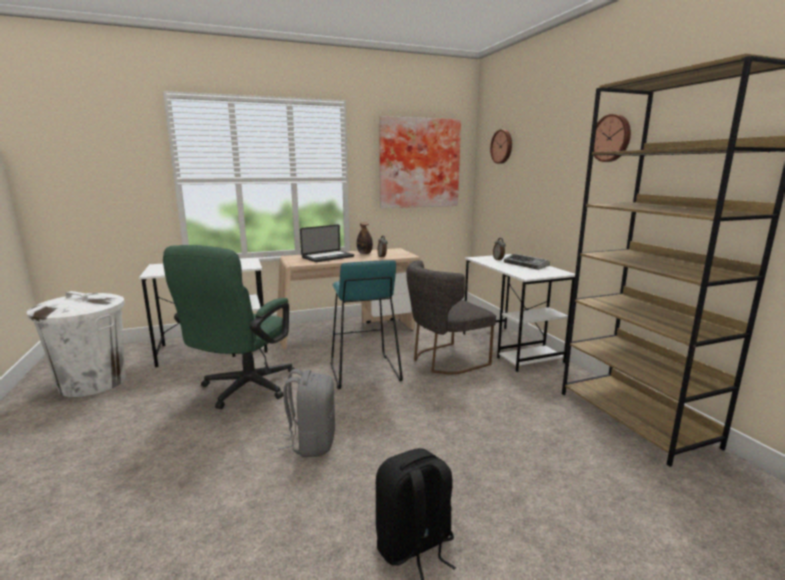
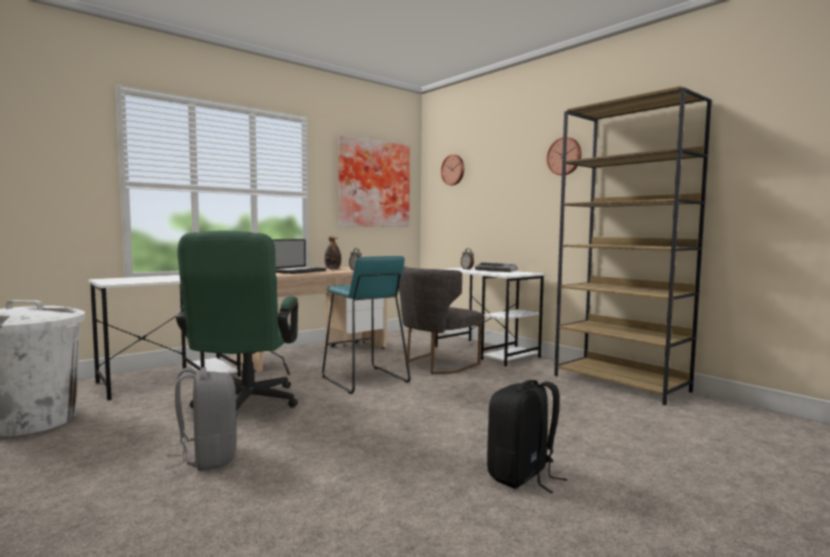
camera: 20 degrees left, 10 degrees down
grey backpack [278,369,335,457] -> grey backpack moved to [165,367,237,471]

